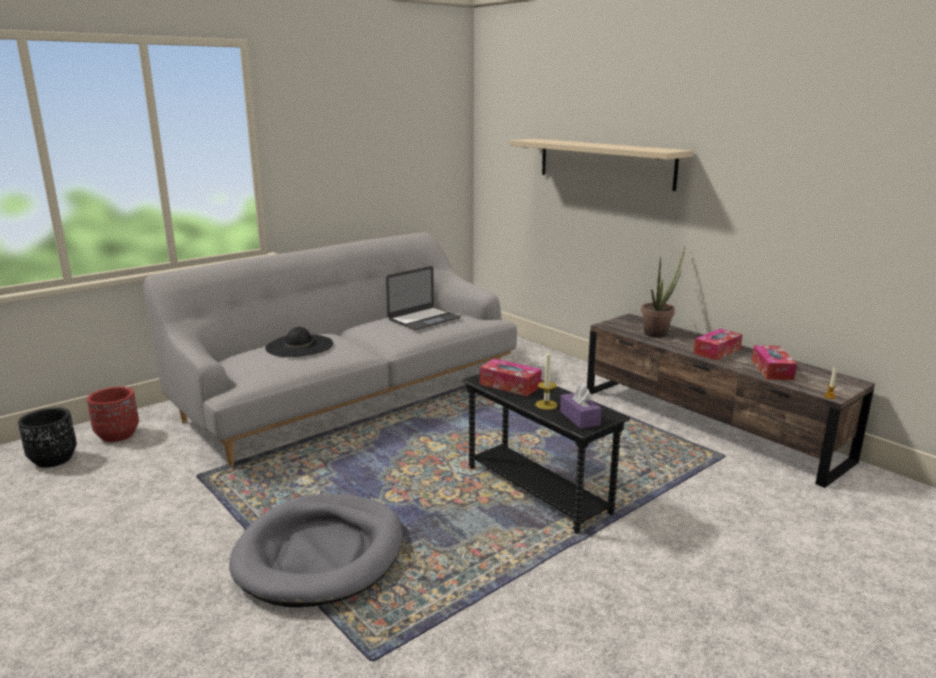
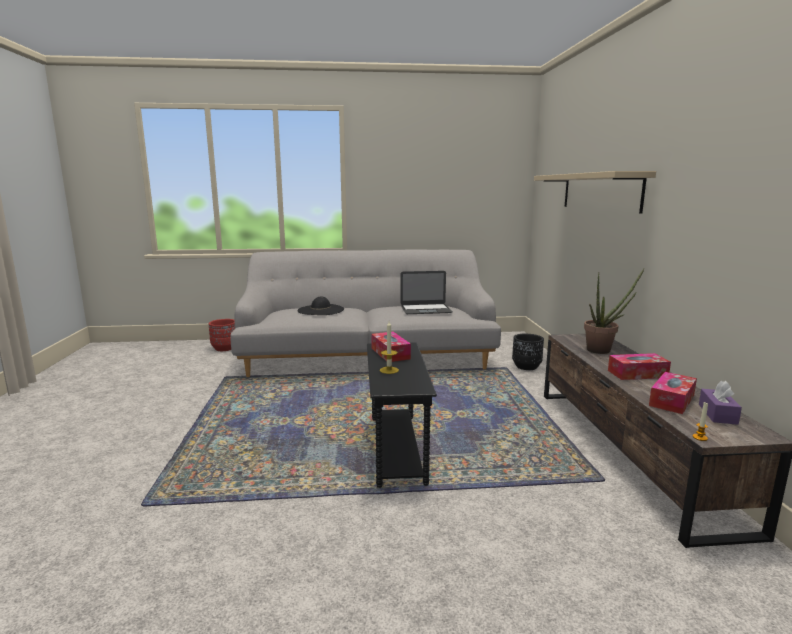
camera: 35 degrees right, 5 degrees down
black planter [18,407,77,468] -> black planter moved to [512,334,544,370]
grey dog bed [229,494,403,607] -> none
purple tissue box [560,384,602,429] -> purple tissue box moved to [699,381,742,425]

